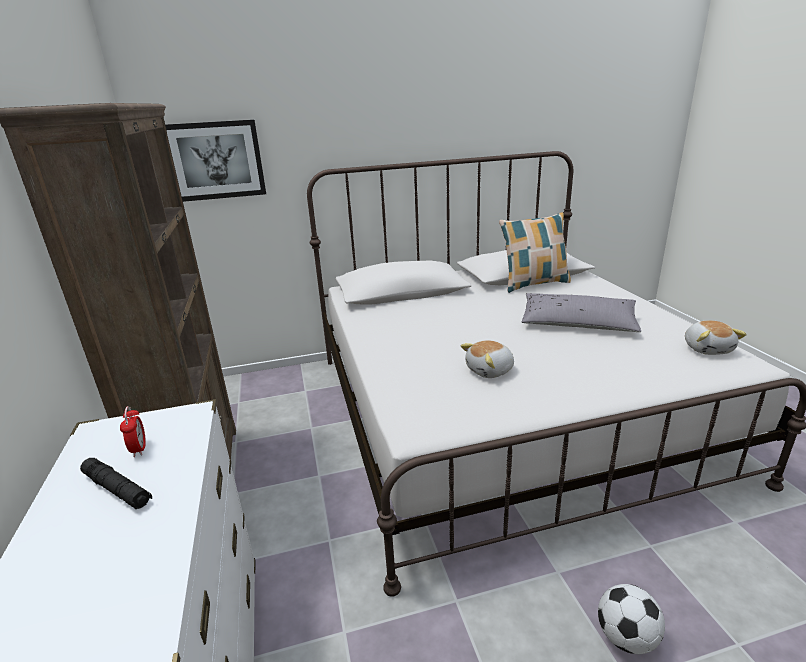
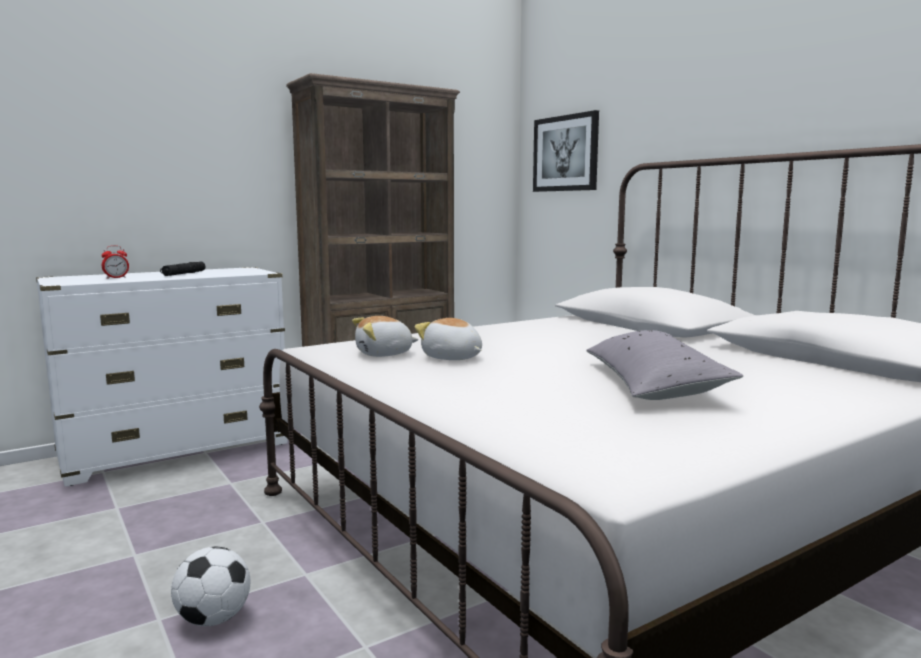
camera: 70 degrees right, 15 degrees down
alarm clock [120,406,146,457] -> alarm clock moved to [101,245,129,279]
pillow [499,213,571,293] -> none
plush toy [685,321,747,355] -> plush toy moved to [352,316,419,357]

